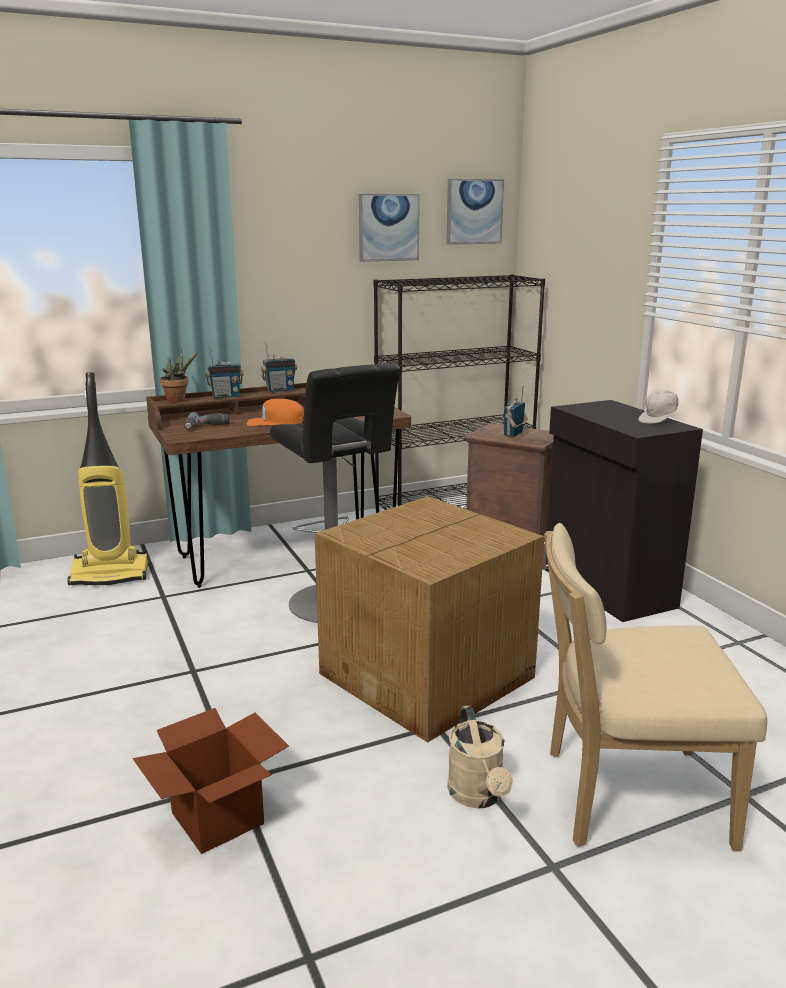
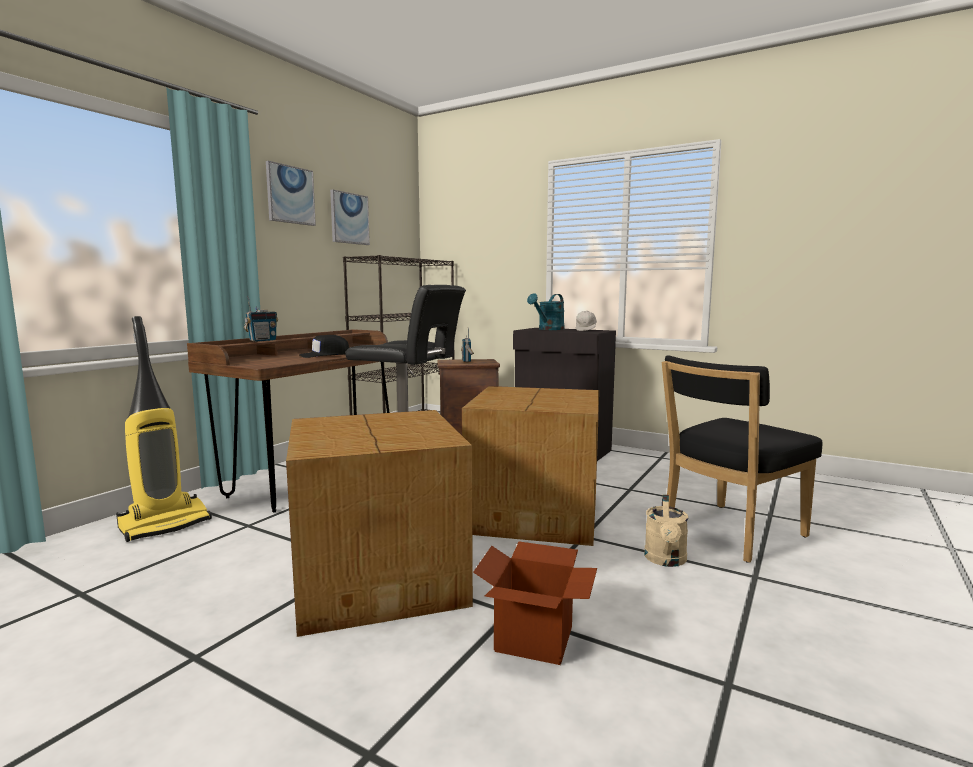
camera: 35 degrees left, 10 degrees down
potted plant [160,349,197,402] -> none
power drill [184,412,230,430] -> none
orange cap [247,399,304,426] -> black cap [299,335,349,358]
radio [261,342,297,392] -> none
picture [446,179,504,245] -> picture moved to [266,161,316,226]
beige watering can [447,705,513,808] -> beige watering can turned 60 degrees clockwise [644,494,689,567]
beige chair [544,523,767,851] -> black chair [662,355,822,563]
none -> cardboard box [286,410,473,637]
none -> turquoise watering can [527,293,565,330]

